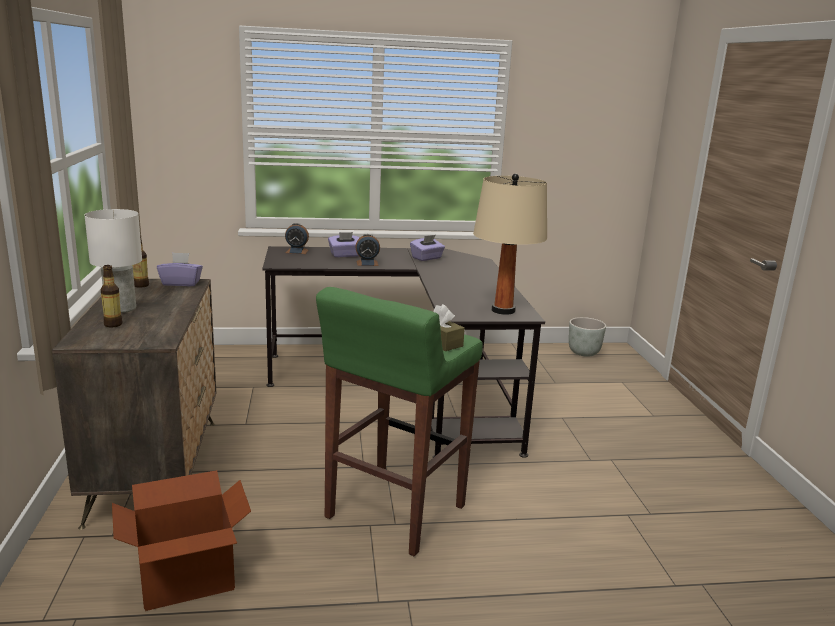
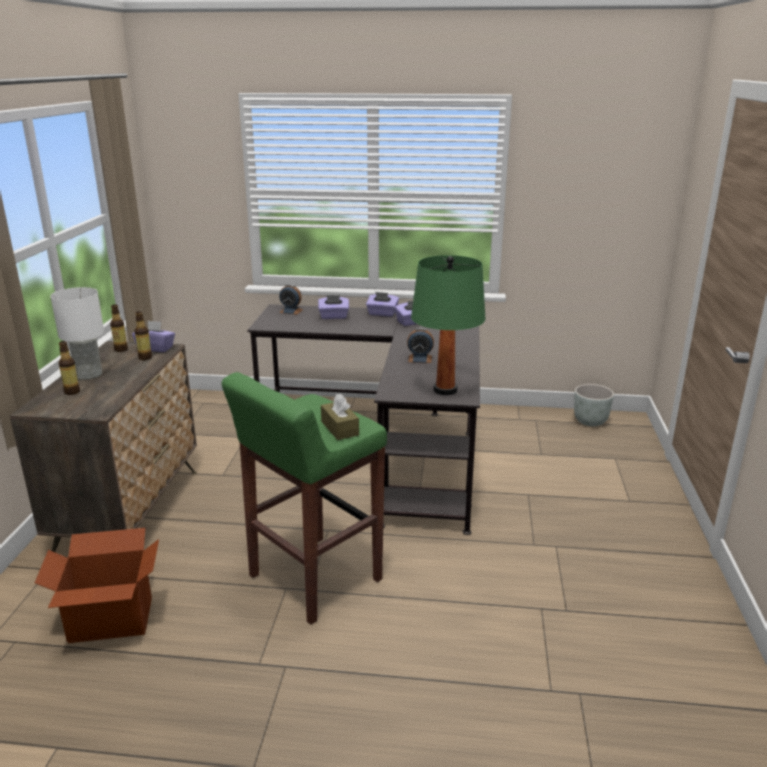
camera: 15 degrees right, 5 degrees up
alarm clock [355,234,380,266] -> alarm clock moved to [407,328,434,363]
beige table lamp [473,174,547,315] -> green table lamp [411,255,486,395]
none -> bottle [135,311,152,360]
none -> purple tissue box [366,292,399,317]

